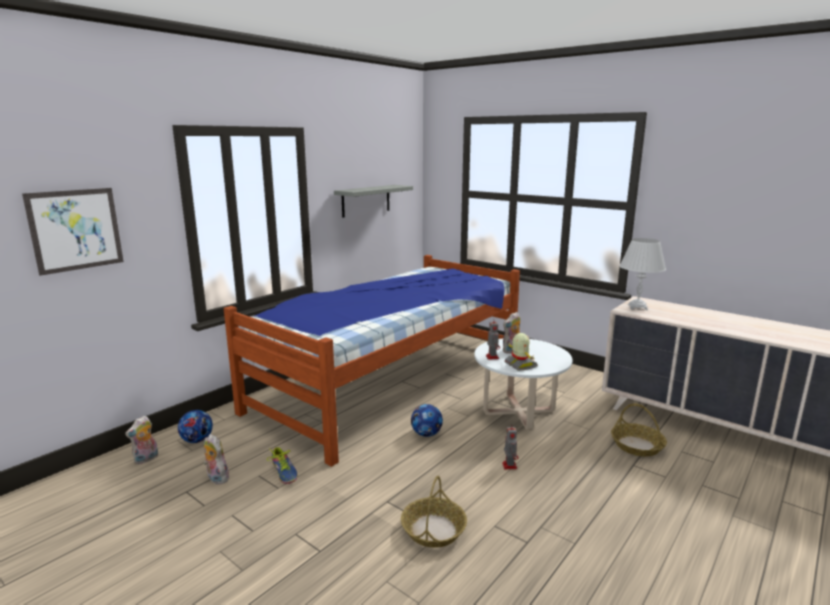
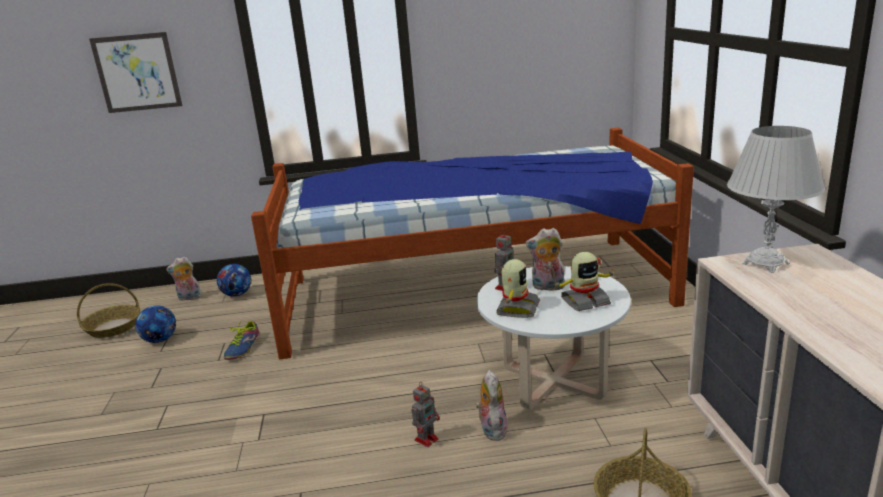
camera: 45 degrees right, 5 degrees up
plush toy [203,434,231,484] -> plush toy moved to [475,370,508,441]
grey shelf [334,185,413,217] -> none
basket [401,476,467,548] -> basket moved to [77,283,140,338]
football [411,404,443,437] -> football moved to [136,305,176,343]
none -> toy robot [554,252,616,311]

